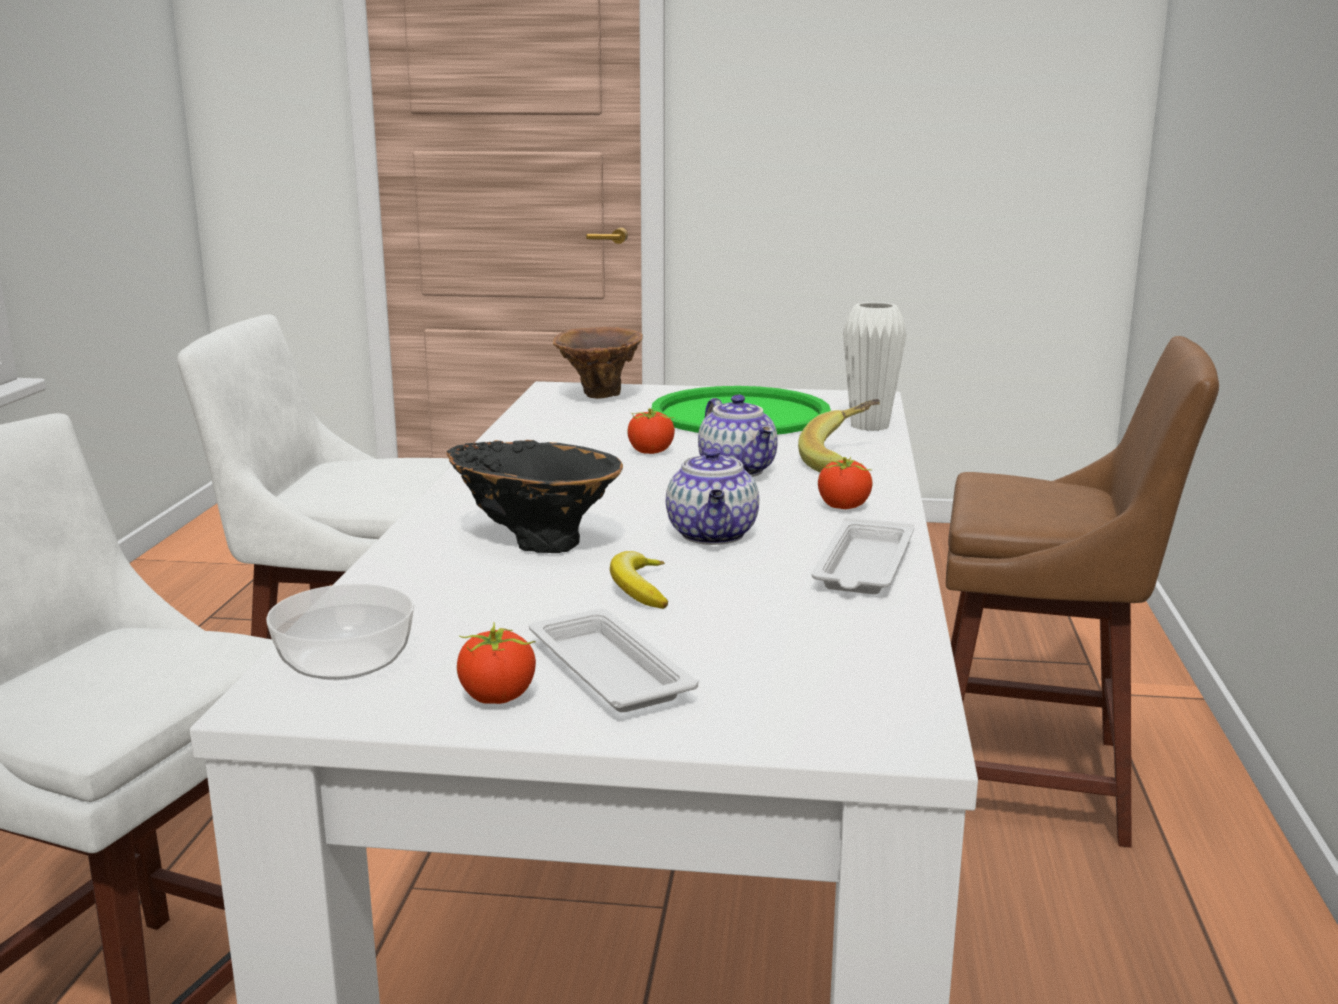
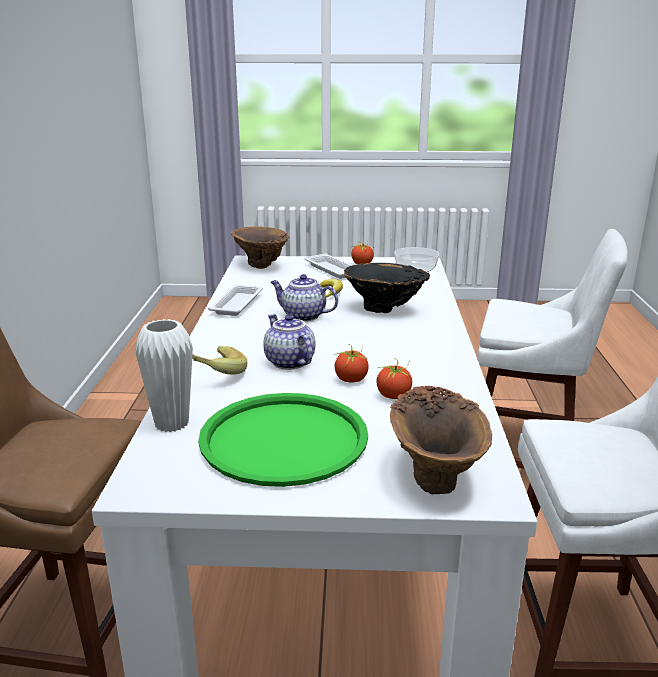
camera: 175 degrees right, 5 degrees up
teapot [666,447,759,545] -> teapot turned 60 degrees counterclockwise [271,274,338,322]
tomato [818,457,872,509] -> tomato moved to [376,359,412,399]
none -> brown vase [231,226,289,269]

